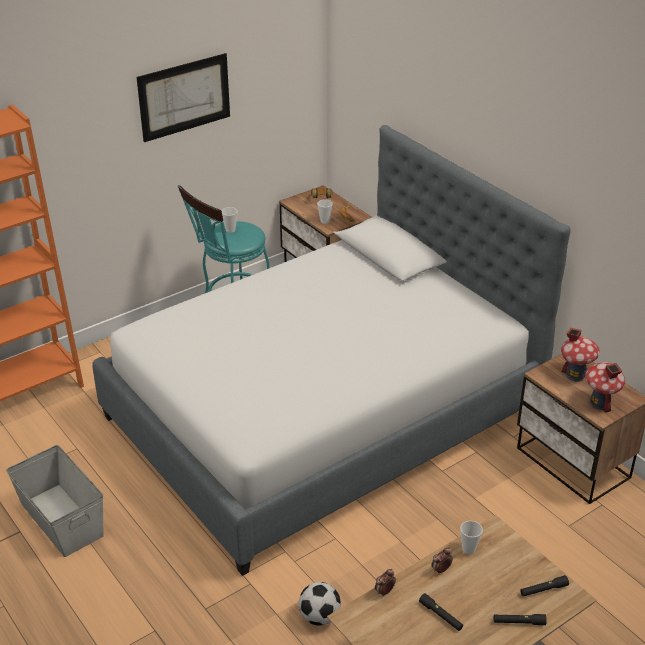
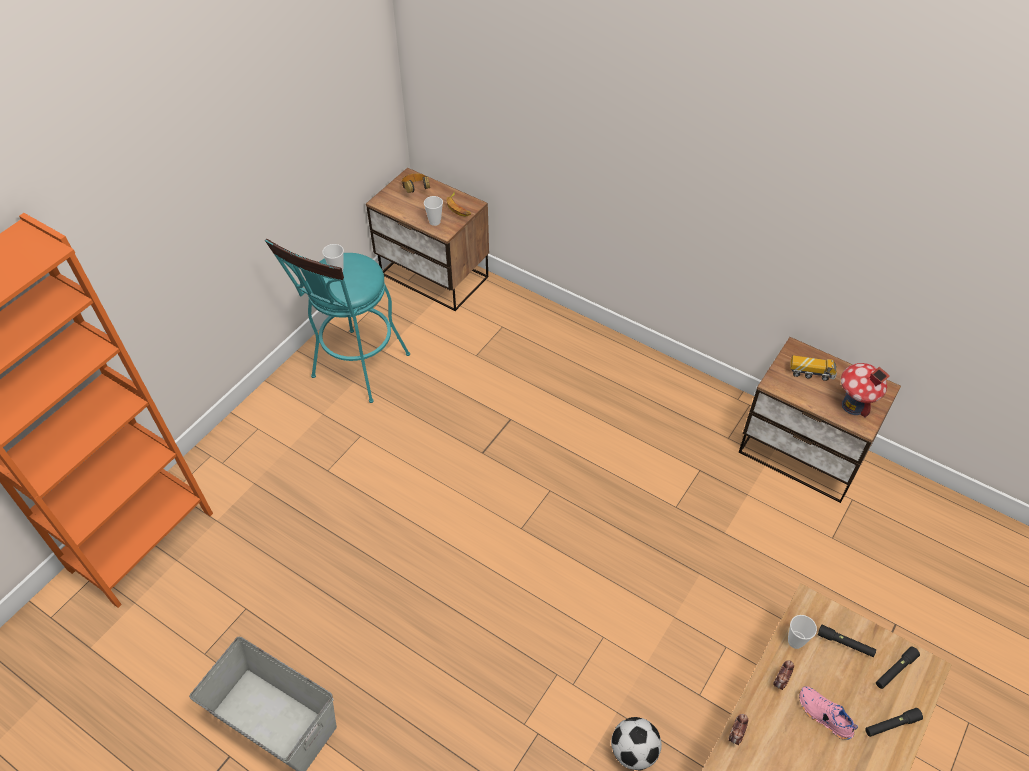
camera: 20 degrees left, 15 degrees up
bed [92,125,570,576] -> none
picture [136,53,230,142] -> none
black flashlight [419,593,463,631] -> black flashlight moved to [818,625,876,657]
toy house [561,328,600,382] -> toy truck [790,355,837,381]
none -> pink shoe [799,686,858,740]

